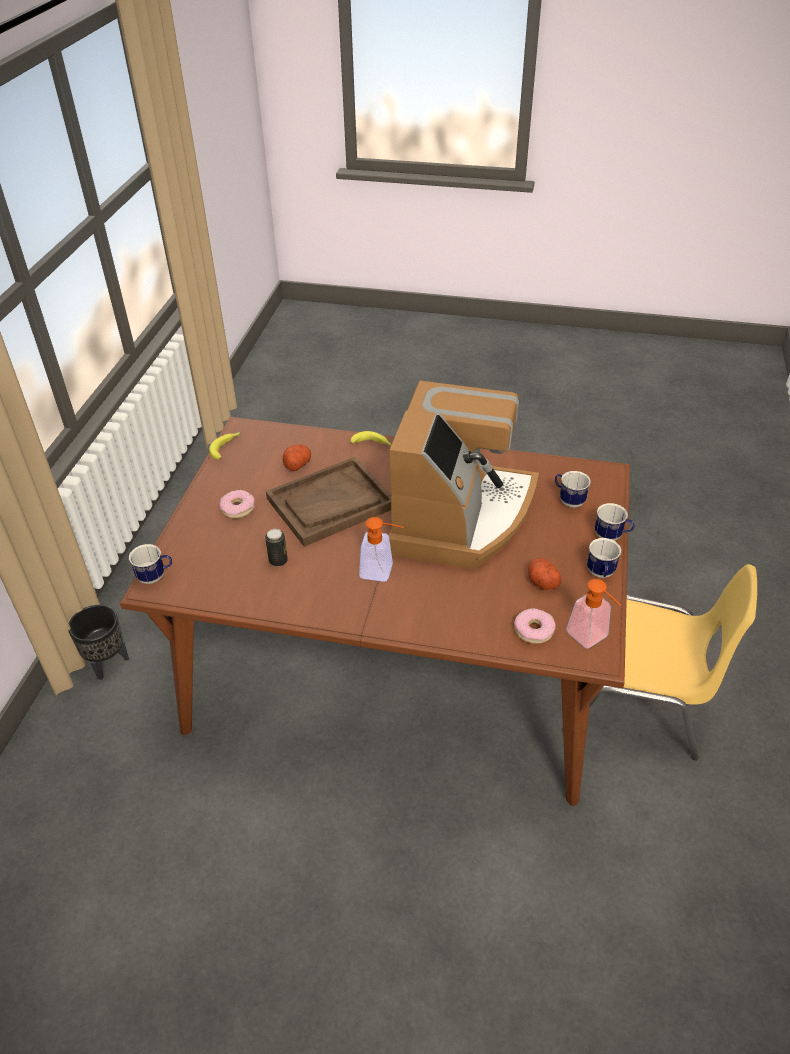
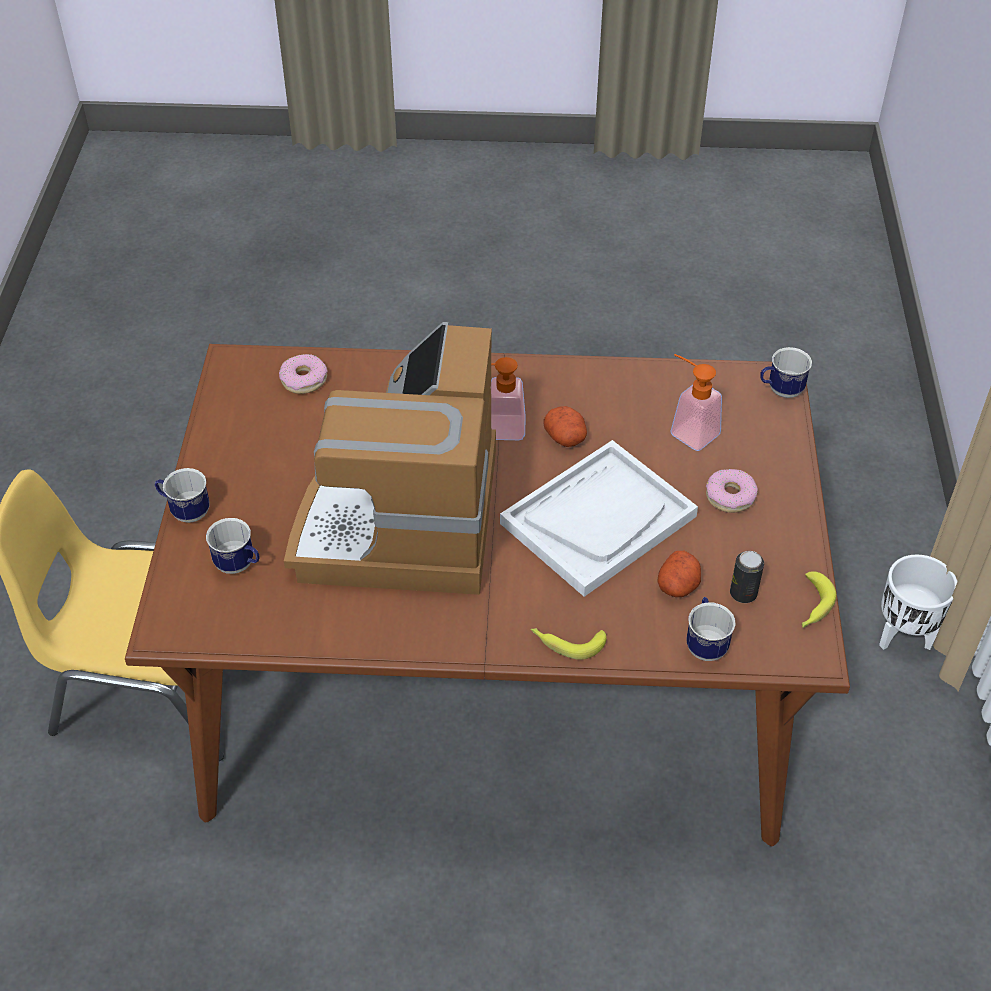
camera: 170 degrees right, 5 degrees up
black planter [68,605,129,680] -> white planter [879,555,957,650]
can [265,529,288,566] -> can moved to [730,551,764,603]
brown tray [266,457,392,547] -> white tray [500,440,698,597]
potato [528,558,561,590] -> potato moved to [544,406,587,447]
soap dispenser [566,579,621,648] -> soap dispenser moved to [670,354,722,451]
mug [587,538,621,578] -> mug moved to [686,597,736,661]

